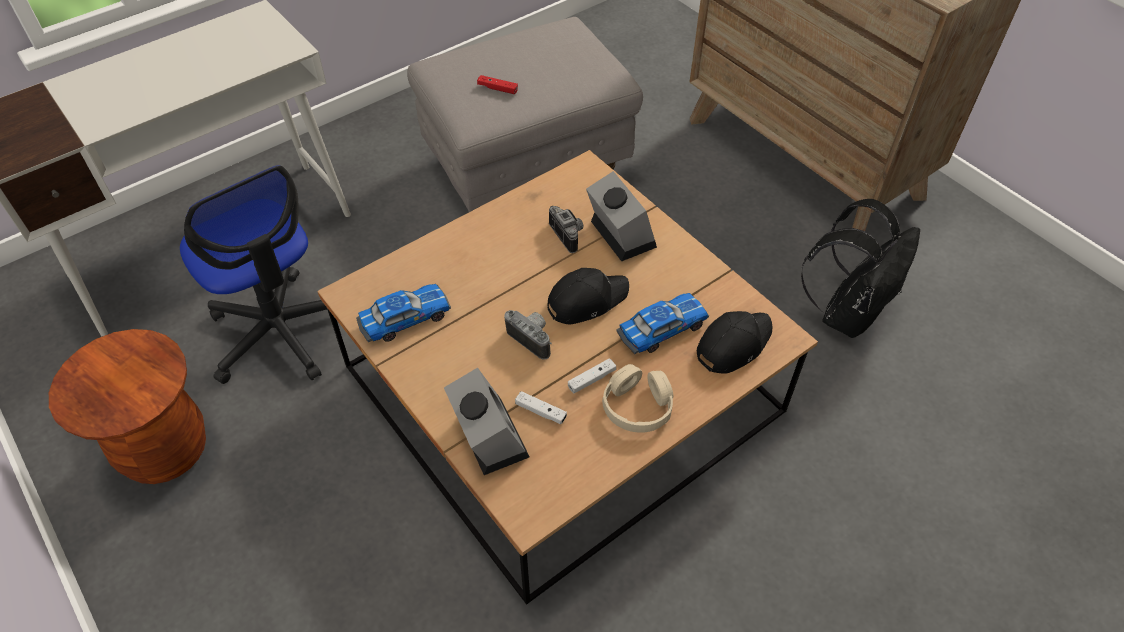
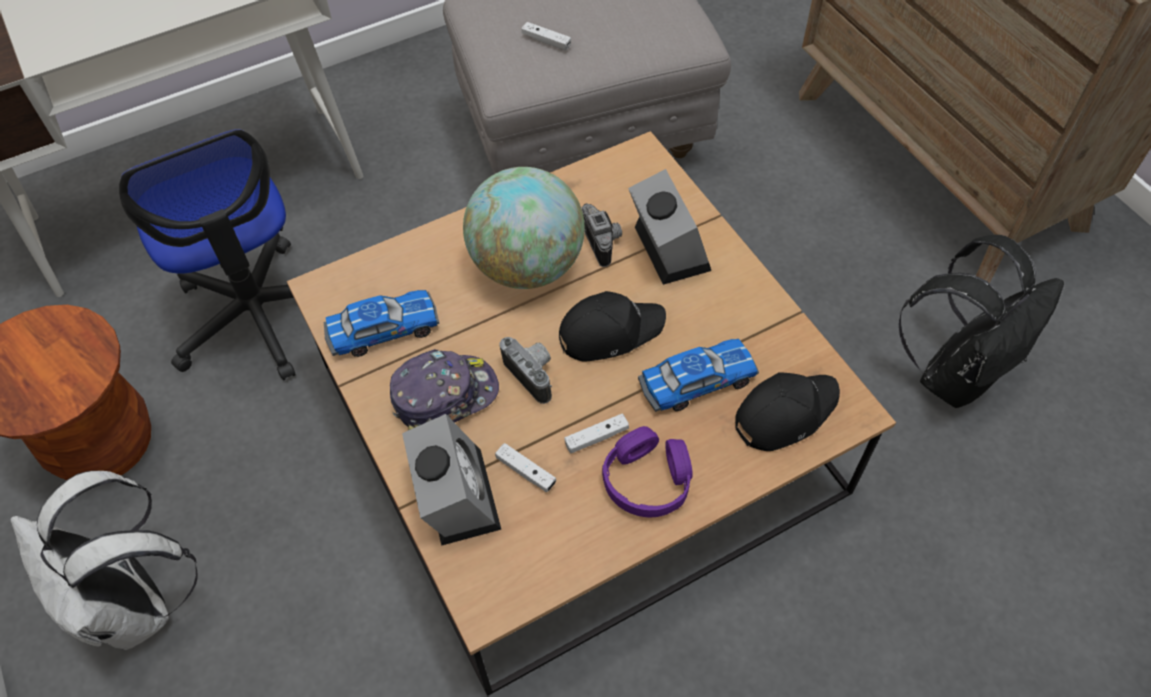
camera: 10 degrees right, 5 degrees up
red game controller [477,75,518,94] -> white game controller [521,22,571,51]
beige headphones [602,364,673,433] -> purple headphones [602,426,693,517]
none -> white backpack [11,471,197,650]
none -> cap [390,349,499,430]
none -> globe [463,167,585,289]

